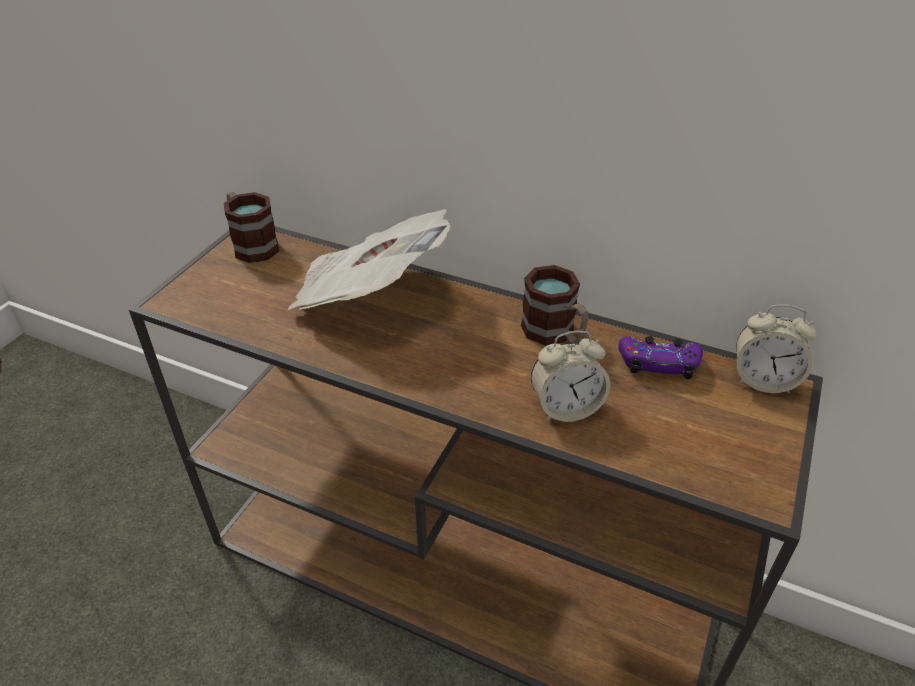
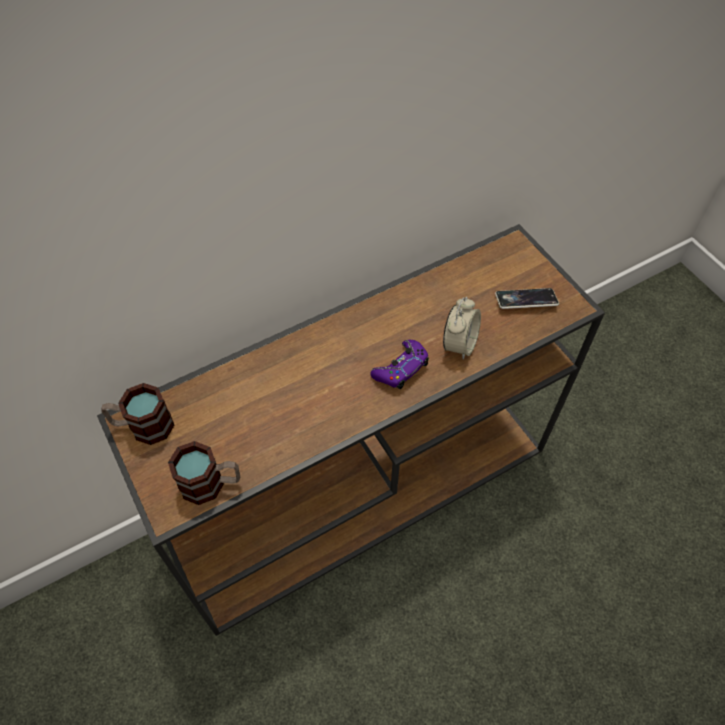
camera: 55 degrees left, 15 degrees up
newspaper [287,209,450,310] -> none
mug [521,265,589,345] -> mug moved to [168,441,240,505]
purple game controller [618,336,703,379] -> purple game controller moved to [370,340,429,389]
alarm clock [736,304,817,394] -> none
none -> phone [495,288,559,309]

